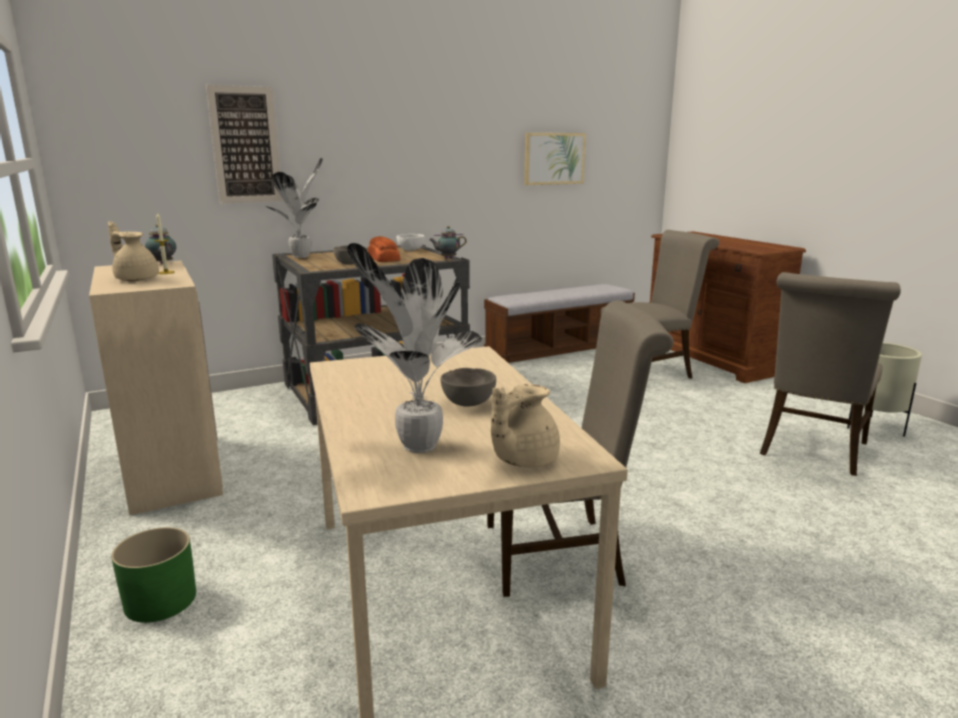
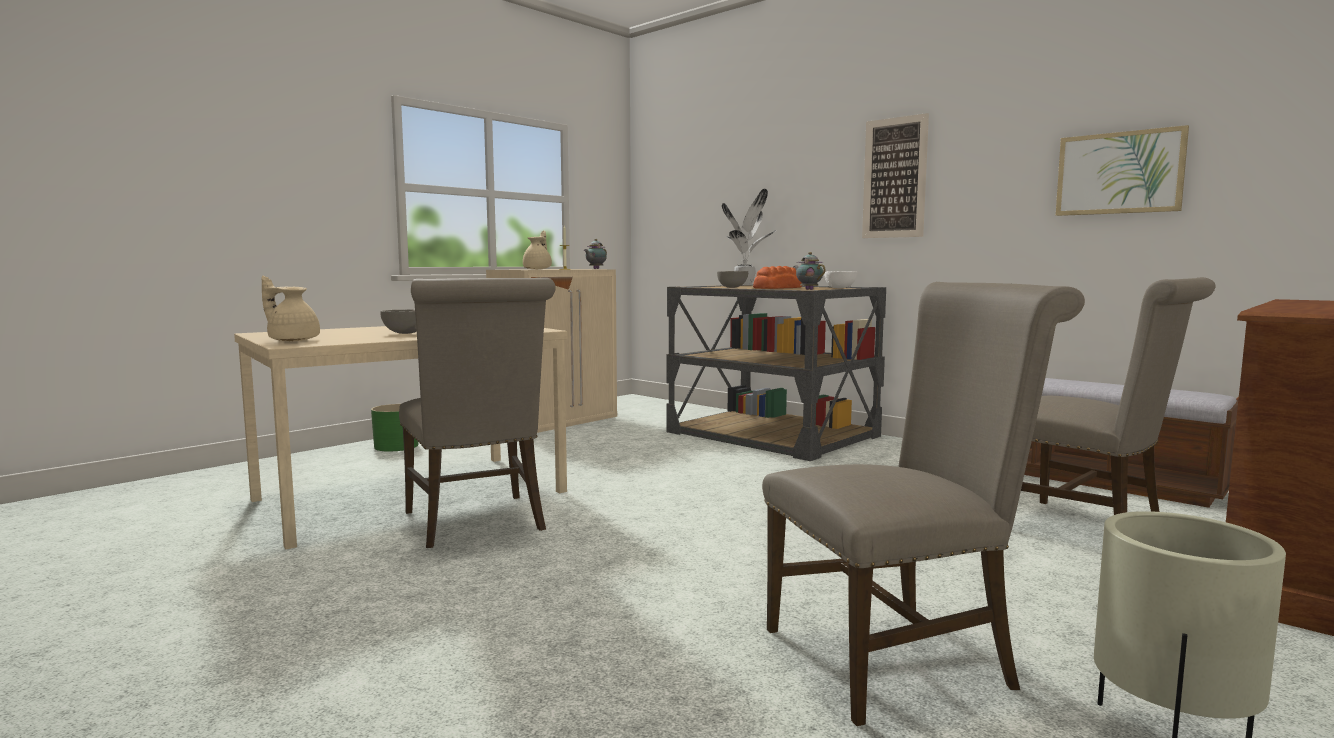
camera: 70 degrees right, 10 degrees down
picture [206,85,282,203] -> picture moved to [862,113,929,238]
potted plant [348,243,482,453] -> none
beige chair [760,272,901,476] -> beige chair turned 150 degrees clockwise [762,282,1085,726]

